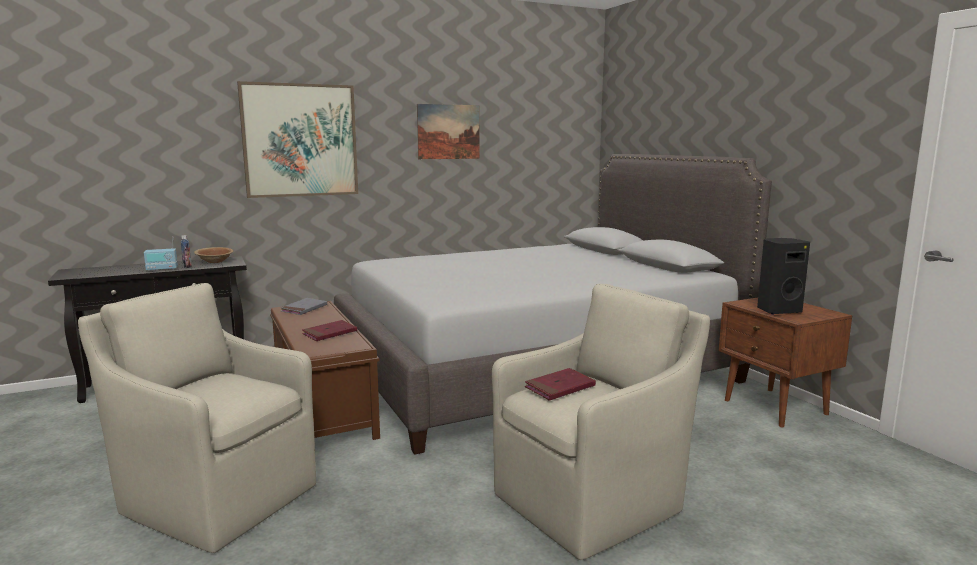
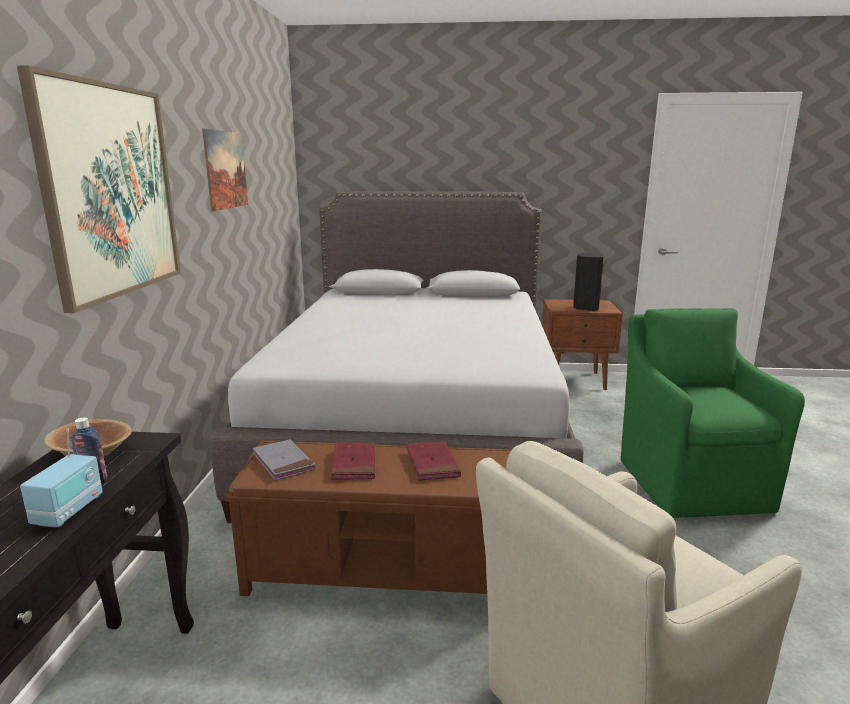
camera: 60 degrees left, 5 degrees up
beige armchair [492,284,710,560] -> green armchair [621,308,805,518]
red book [525,368,596,400] -> red book moved to [331,442,375,480]

